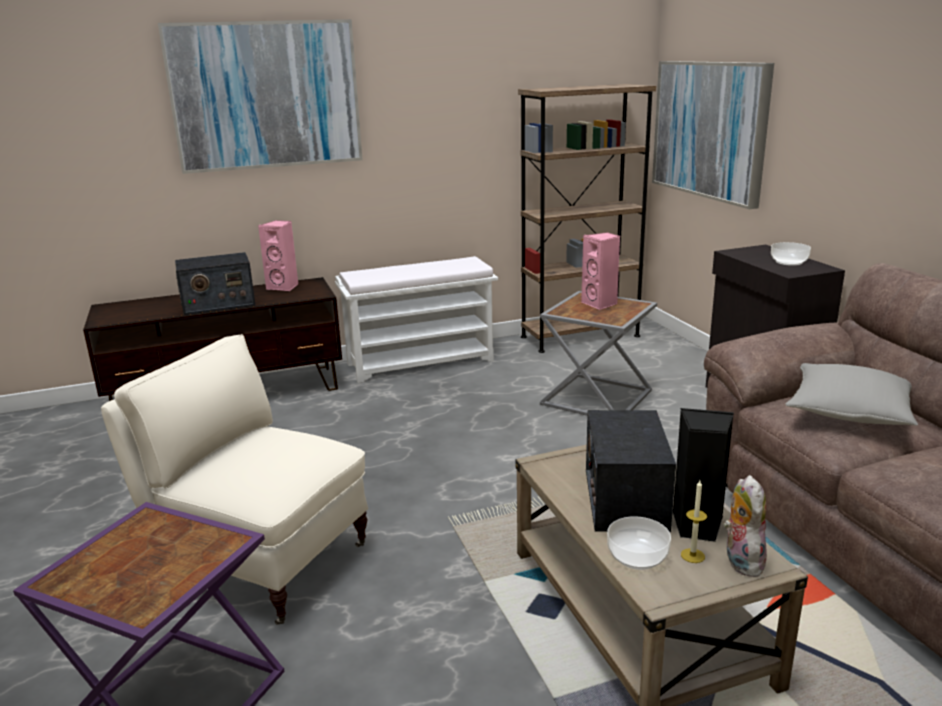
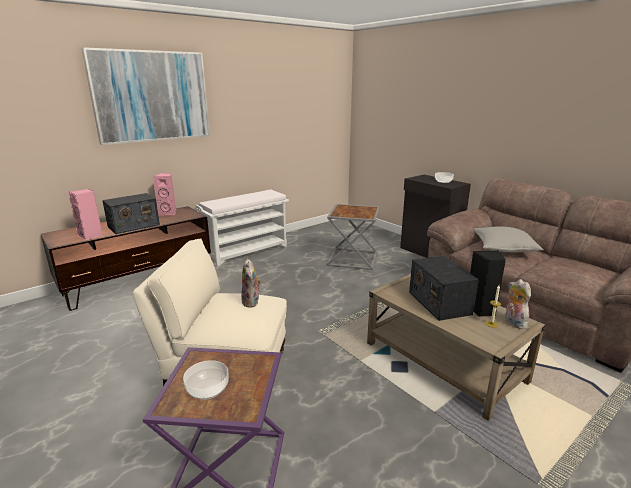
camera: 20 degrees left, 0 degrees up
brown bookcase [518,84,656,353] -> none
pink speaker [581,232,620,310] -> pink speaker moved to [68,189,103,241]
bowl [607,516,671,570] -> bowl moved to [183,360,229,400]
picture [652,61,774,209] -> none
none -> plush toy [241,259,261,308]

